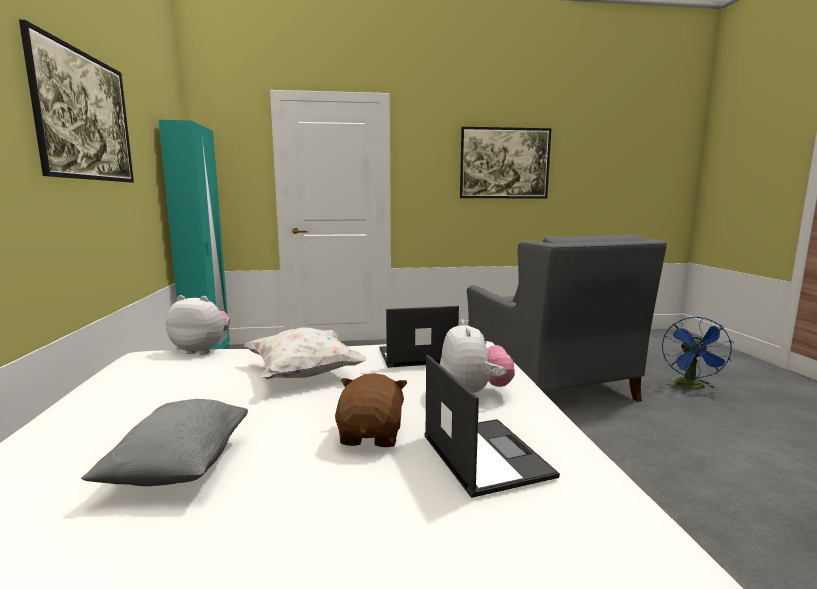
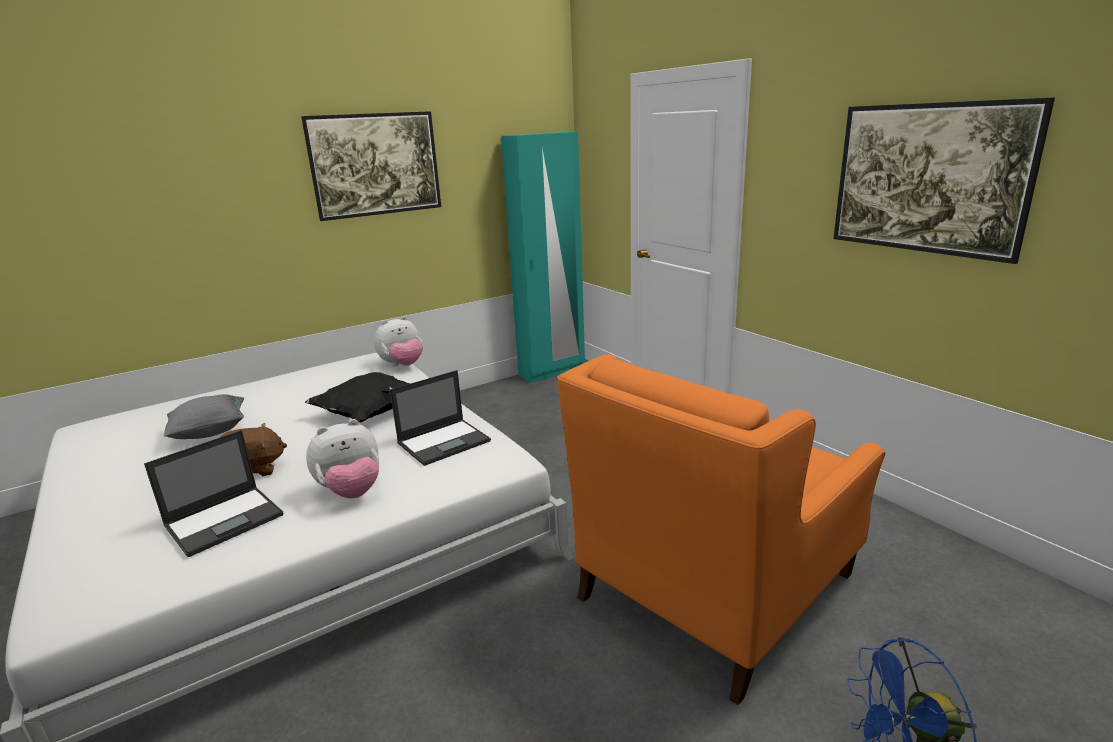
camera: 65 degrees right, 10 degrees up
plush toy [166,295,230,355] -> plush toy turned 75 degrees clockwise [374,316,423,366]
white pillow [244,327,367,379] -> black pillow [305,372,411,423]
laptop [379,306,459,368] -> laptop turned 90 degrees clockwise [390,370,491,466]
grey armchair [467,234,667,402] -> orange armchair [557,354,885,705]

